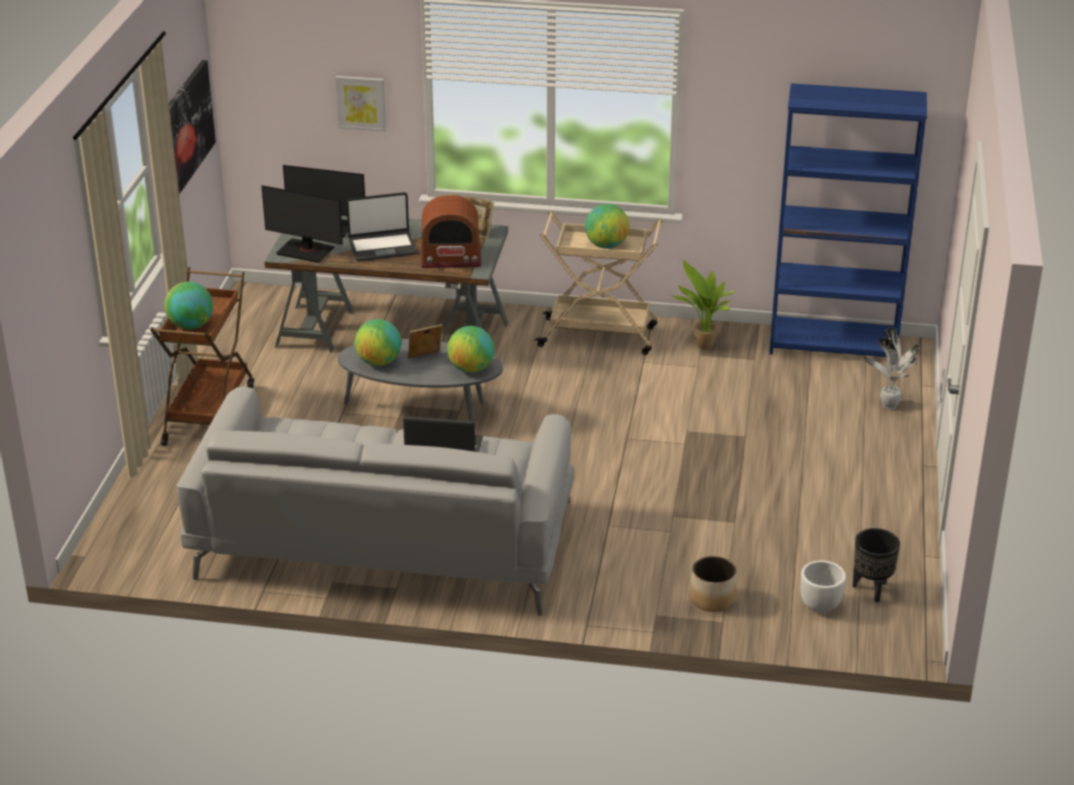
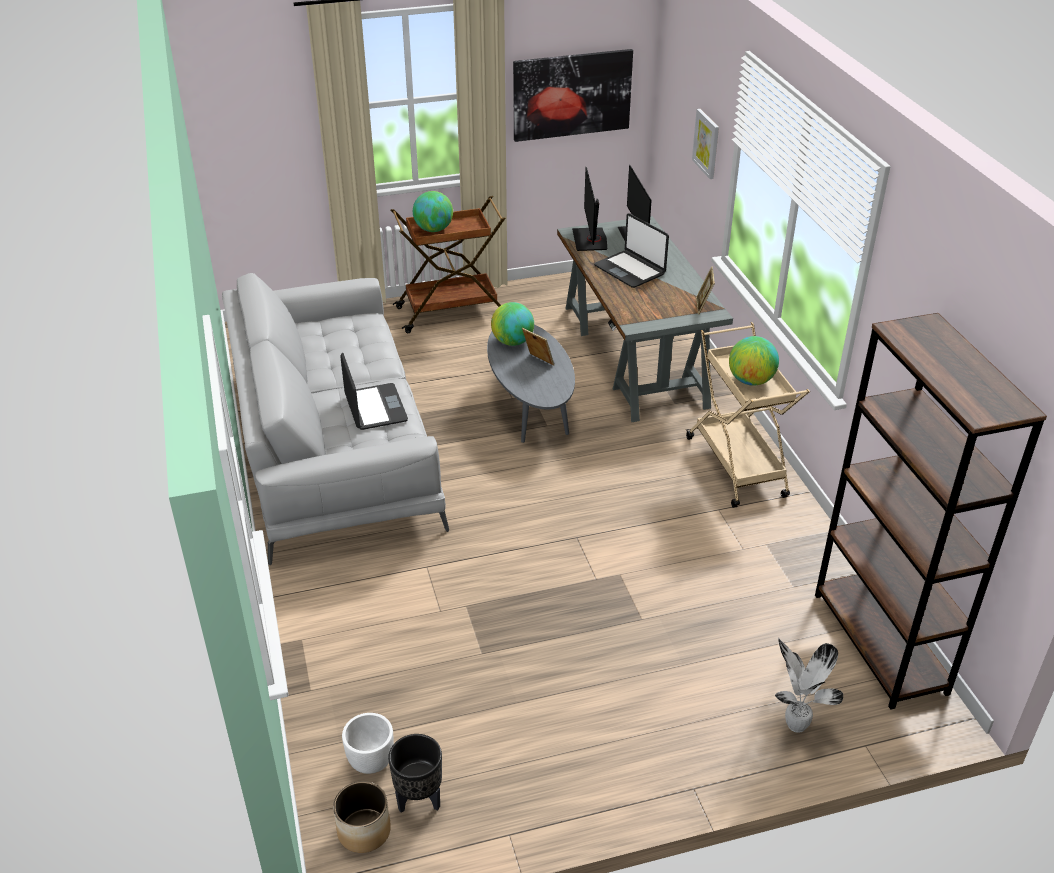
camera: 65 degrees right, 5 degrees up
radio [421,195,481,268] -> none
globe [447,326,494,373] -> none
potted plant [672,260,736,350] -> none
planter [690,556,736,612] -> planter moved to [333,781,391,853]
blue bookcase [769,83,927,357] -> brown bookcase [815,313,1047,710]

